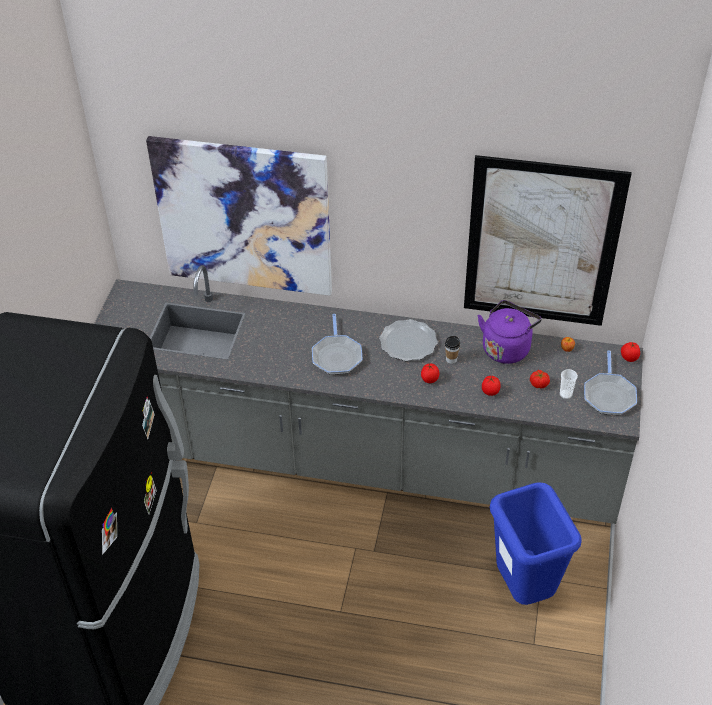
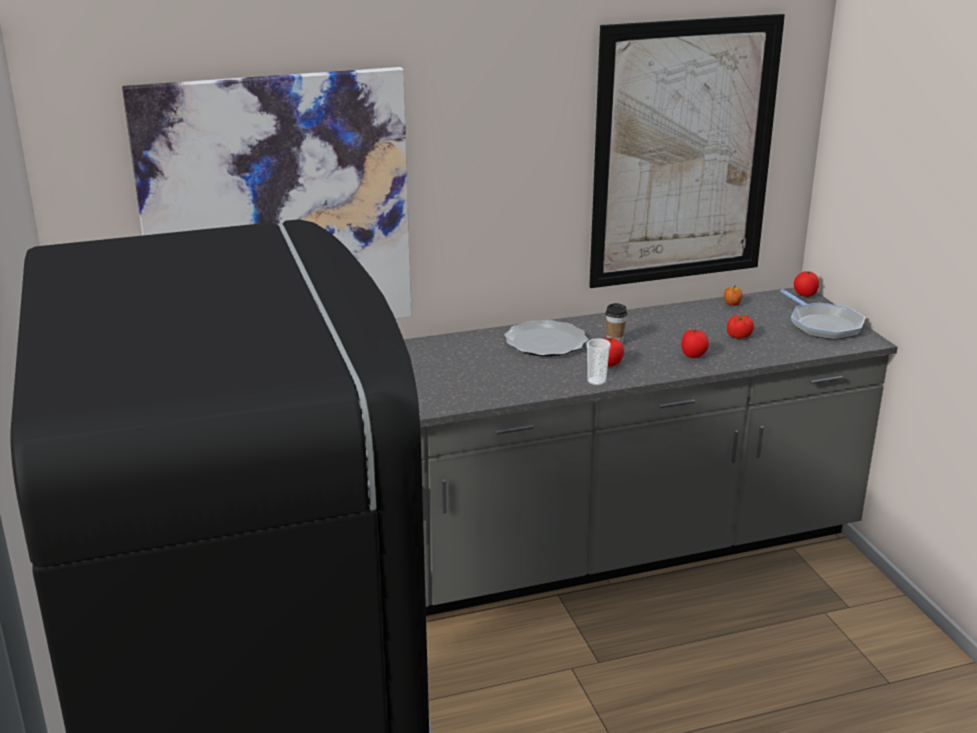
camera: 30 degrees left, 20 degrees down
frying pan [312,314,363,375] -> none
purple kettle [478,300,542,364] -> none
blue trash can [489,482,582,605] -> none
cup [560,369,578,399] -> cup moved to [586,338,611,386]

